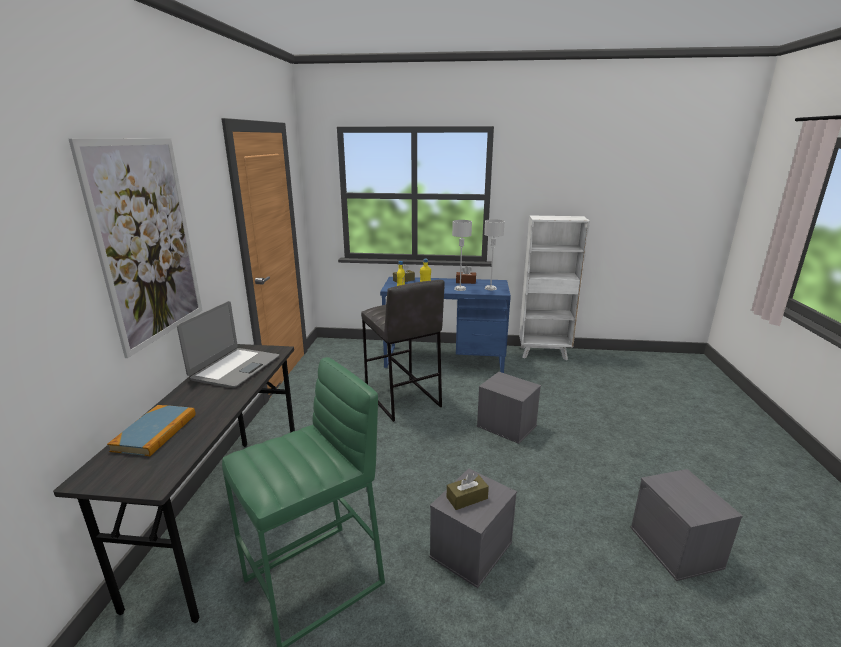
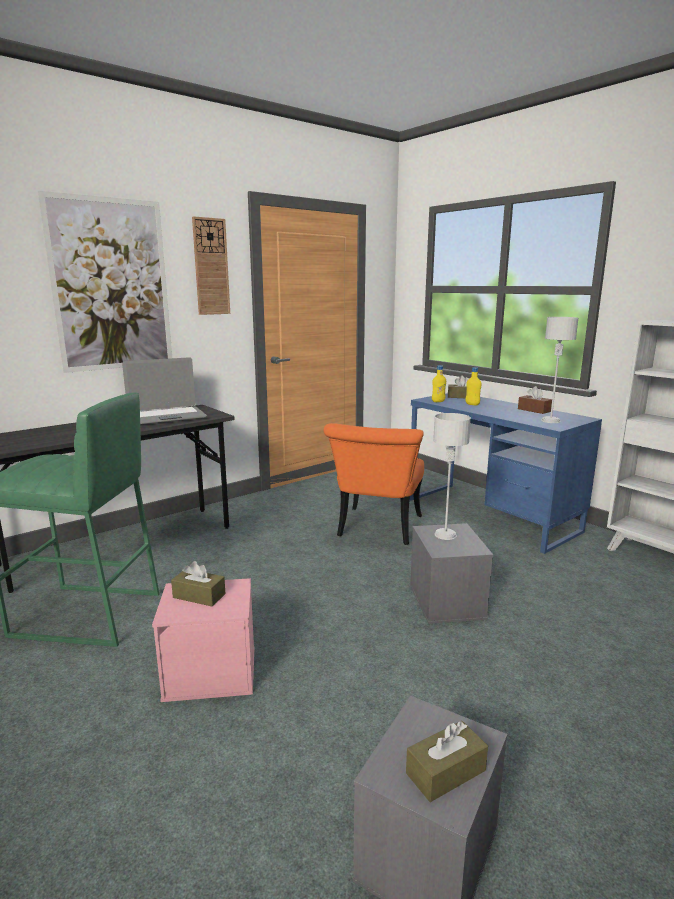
camera: 45 degrees right, 5 degrees down
book [107,405,196,456] -> none
grey stool [361,280,445,422] -> orange chair [324,423,424,545]
grey storage box [429,468,517,588] -> pink storage box [152,578,254,702]
grey table lamp [452,220,472,291] -> grey table lamp moved to [433,413,471,540]
none -> wall clock [192,216,230,315]
none -> brown tissue box [406,721,488,802]

